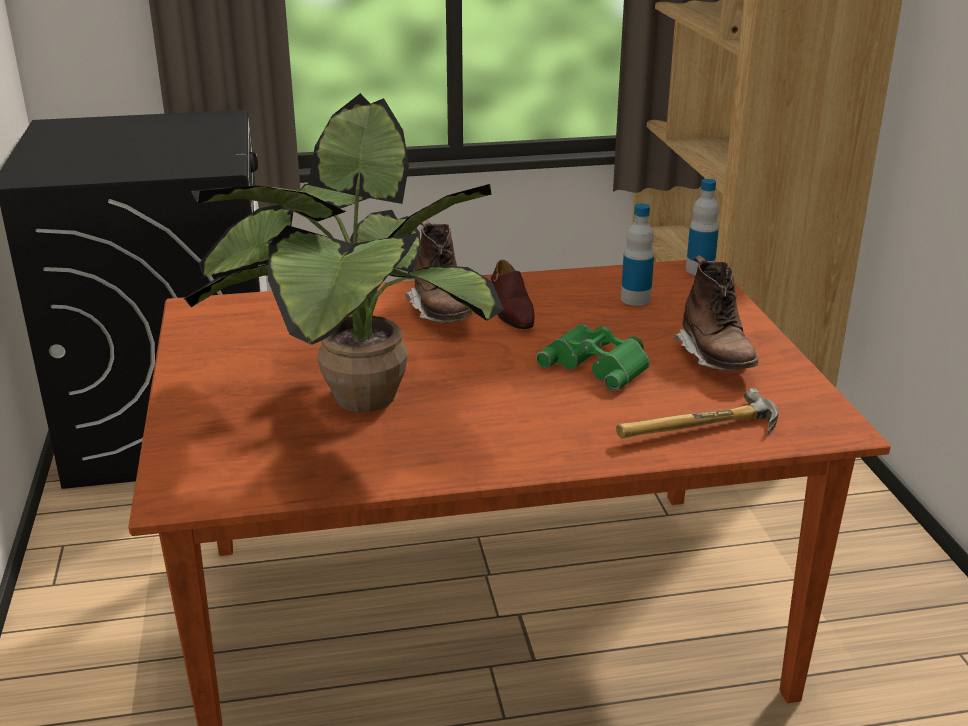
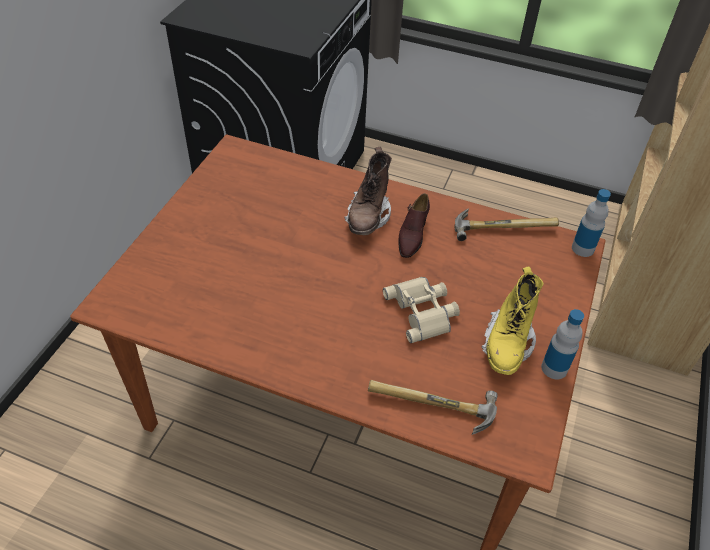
camera: 30 degrees right, 20 degrees up
potted plant [184,93,504,413] -> none
green binoculars [536,324,650,391] -> beige binoculars [383,277,460,343]
bottle [621,203,654,306] -> bottle moved to [541,309,584,379]
brown boot [674,255,759,371] -> yellow boot [482,266,543,375]
none -> hammer [454,208,559,241]

